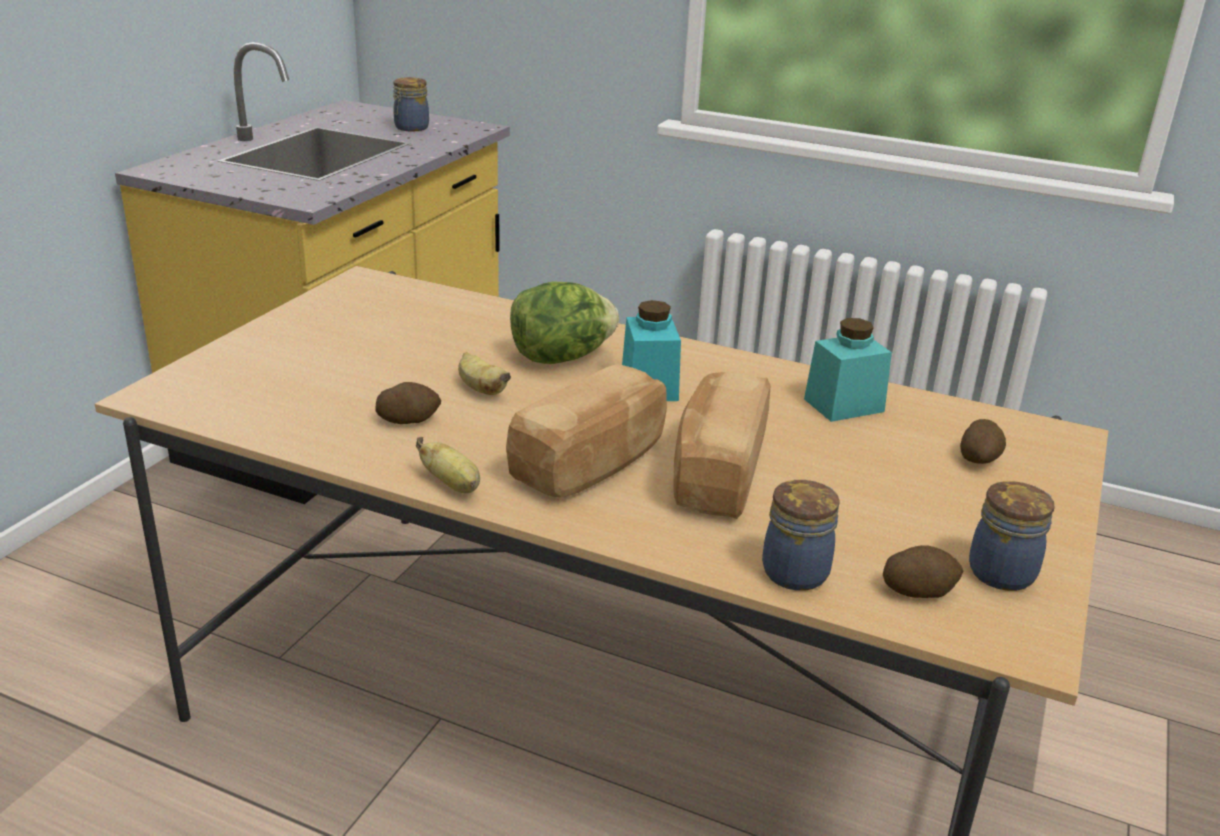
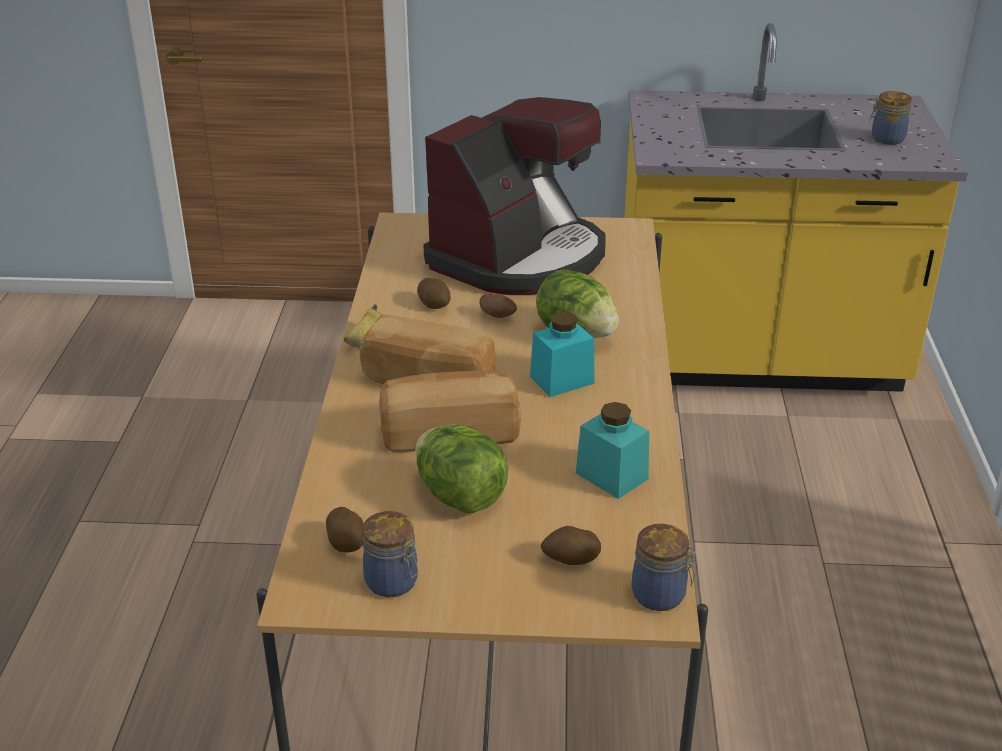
camera: 70 degrees right, 5 degrees up
banana [458,352,511,395] -> potato [479,294,517,318]
jar [762,480,840,591] -> jar moved to [632,524,696,611]
none -> lettuce [415,424,508,513]
none -> coffee machine [423,97,606,295]

